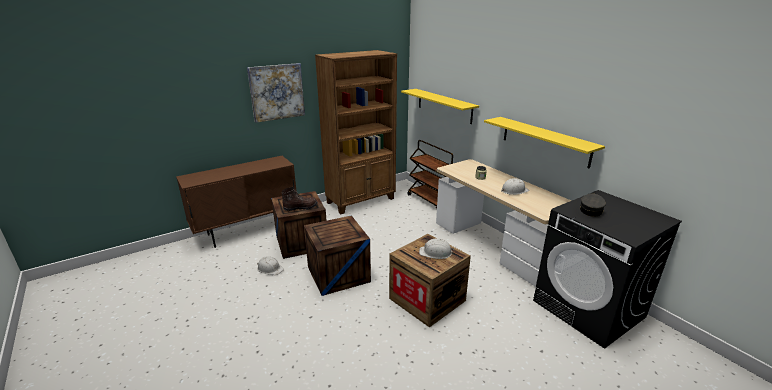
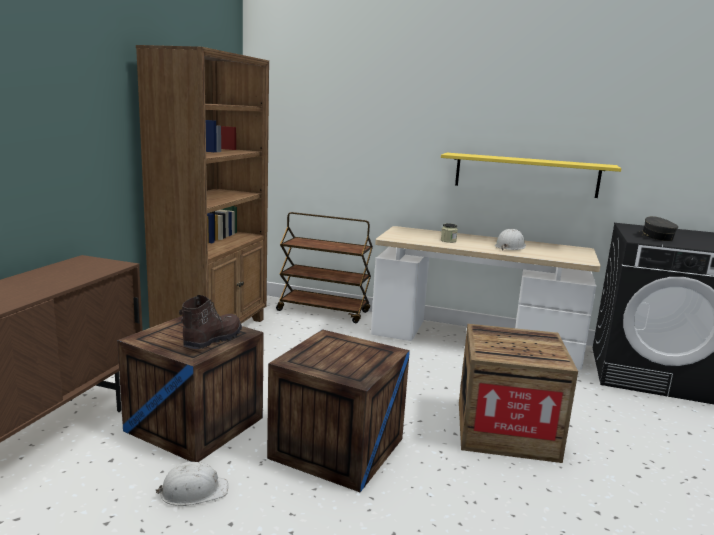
camera: 40 degrees left, 10 degrees down
picture [247,63,305,123] -> none
yellow shelf [401,89,479,124] -> none
white hard hat [419,238,454,259] -> none

